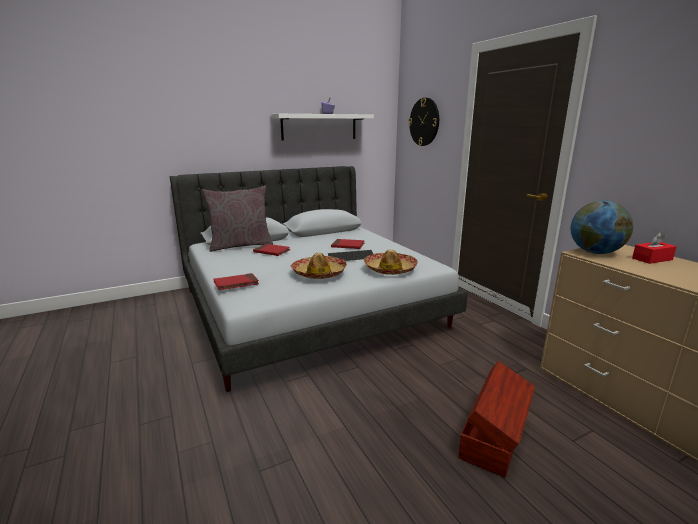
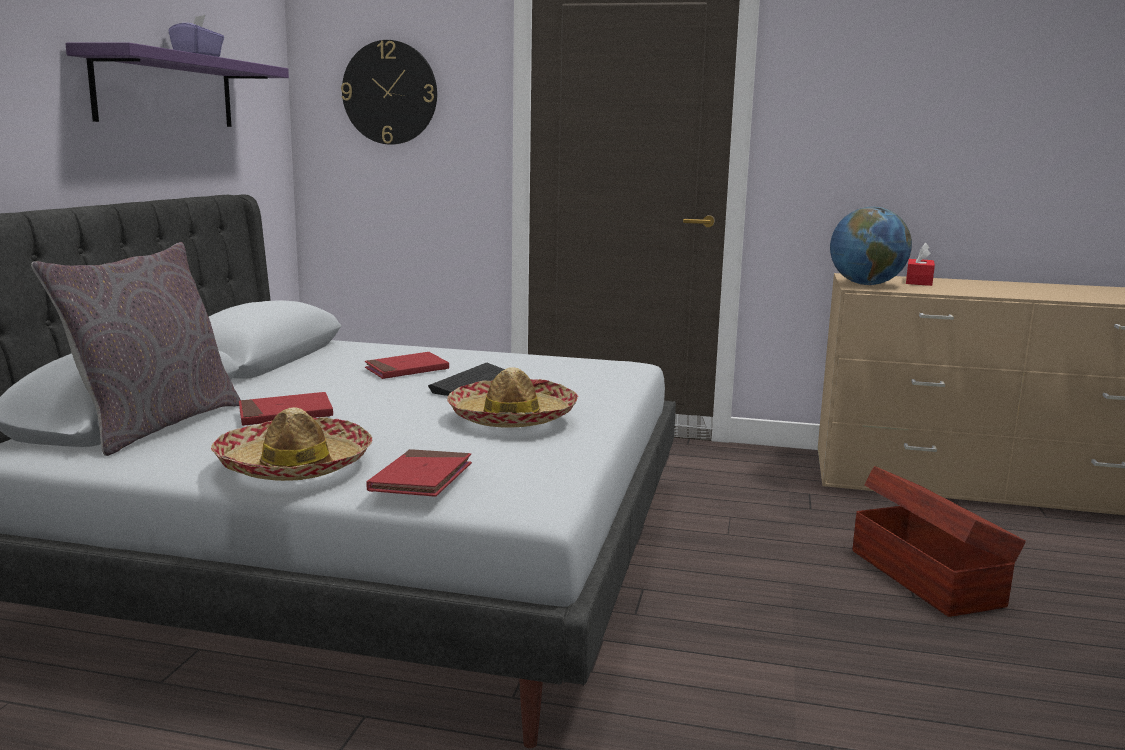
camera: 50 degrees left, 5 degrees down
white shelf [271,114,374,140] -> purple shelf [65,42,289,127]
hat [364,249,418,275] -> hat moved to [211,407,372,481]

